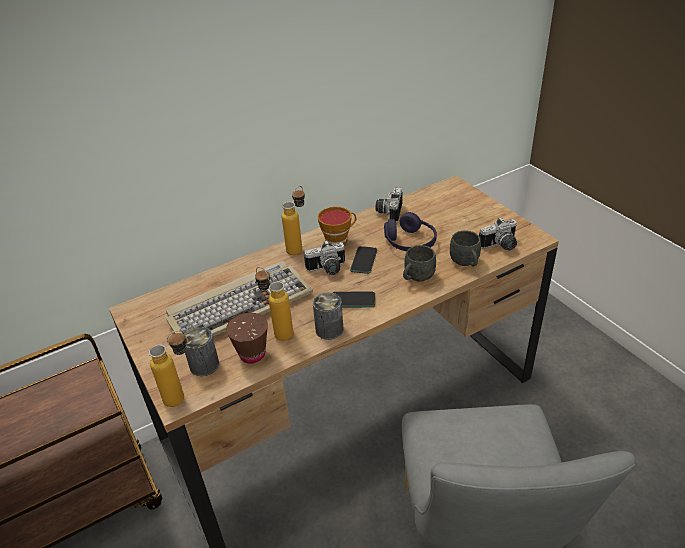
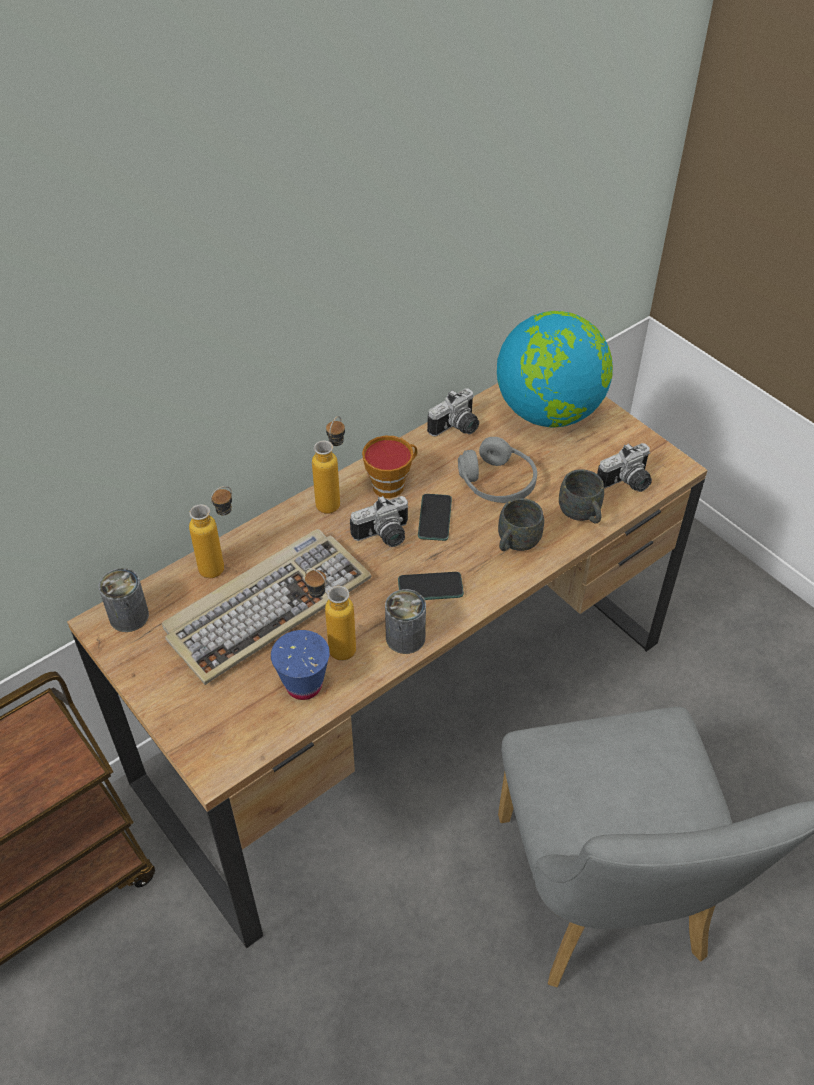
camera: 10 degrees left, 10 degrees up
bottle [149,330,187,407] -> bottle moved to [189,486,232,578]
can [184,327,219,376] -> can moved to [99,568,149,632]
brown cup [226,313,268,364] -> blue cup [271,630,330,700]
camera [376,187,403,222] -> camera turned 135 degrees counterclockwise [427,388,479,436]
purple headphones [384,212,437,251] -> grey headphones [458,437,537,503]
none -> globe [497,311,613,427]

